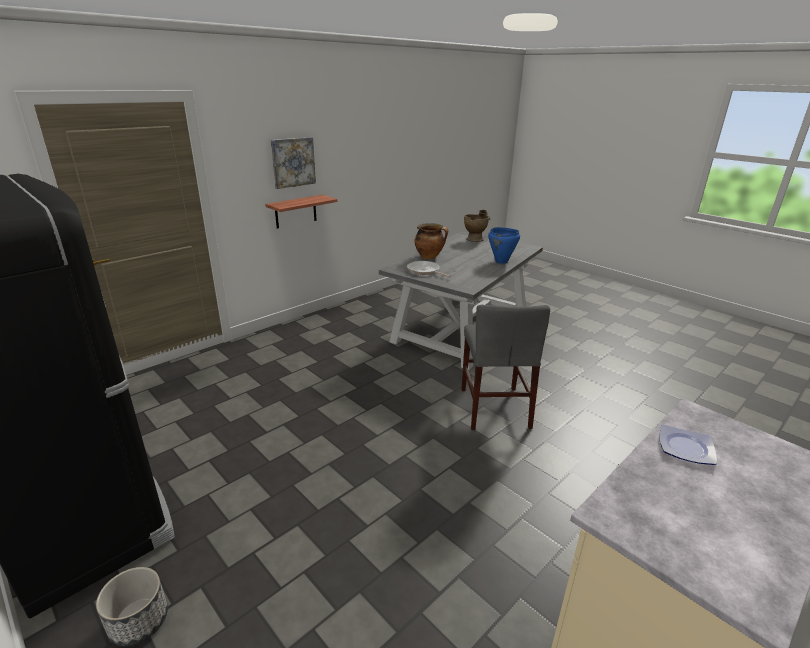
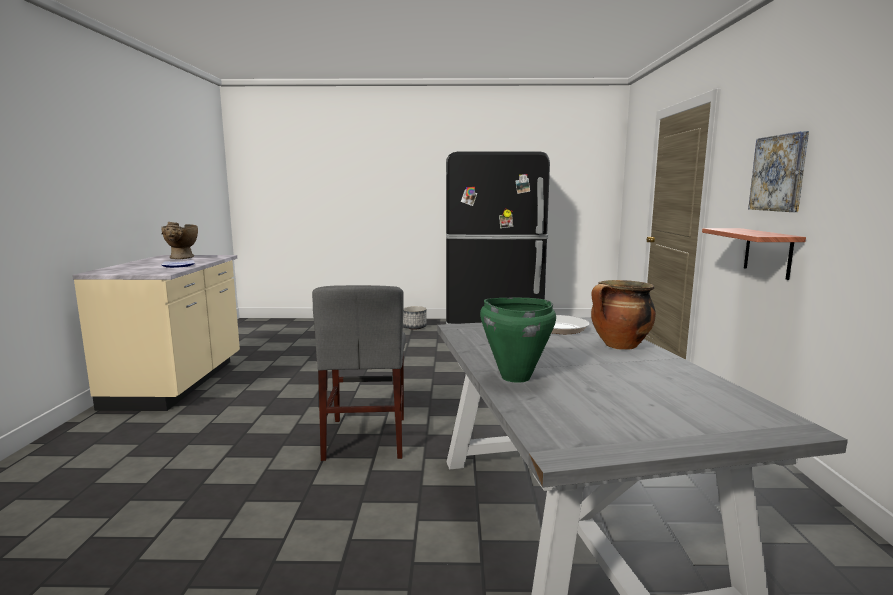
camera: 135 degrees right, 15 degrees down
grey chair [462,305,550,430] -> grey chair turned 135 degrees counterclockwise [312,285,406,461]
beige vase [464,210,490,242] -> beige vase moved to [161,222,198,259]
blue cooking pot [488,227,520,264] -> green cooking pot [480,298,556,383]

